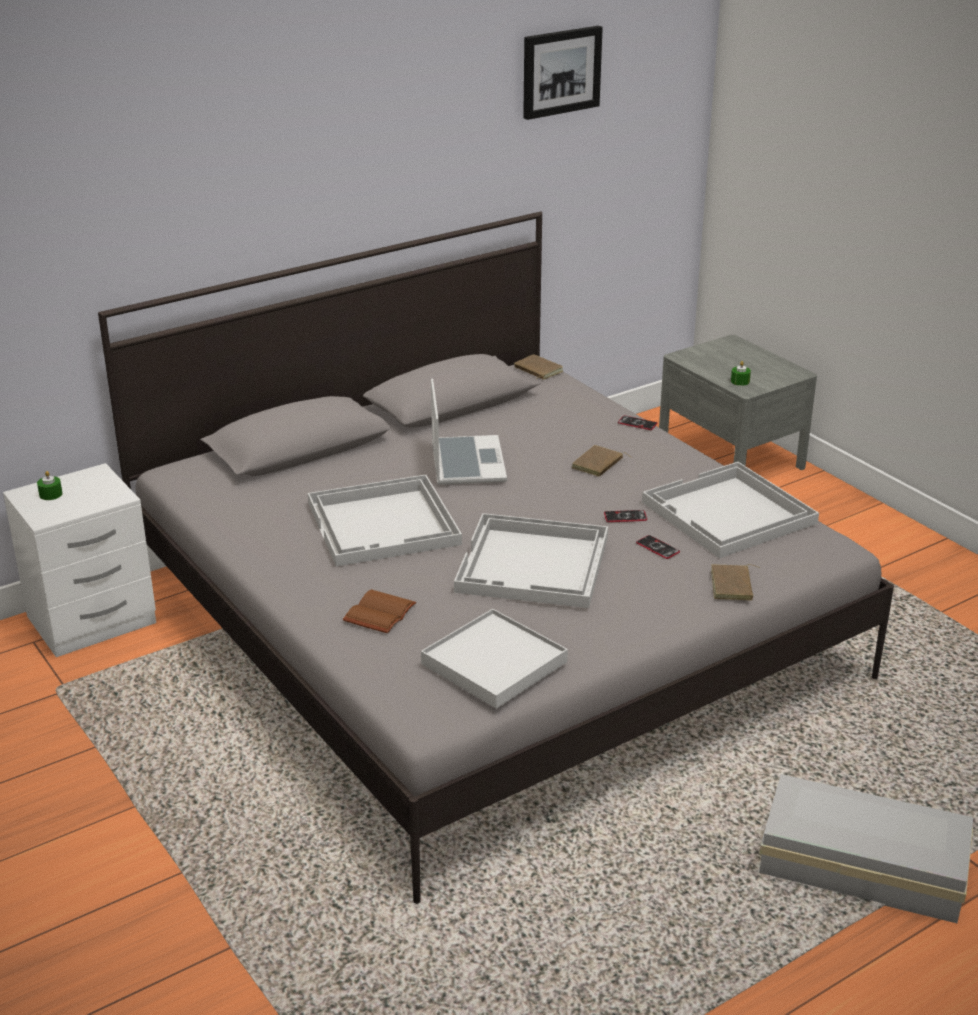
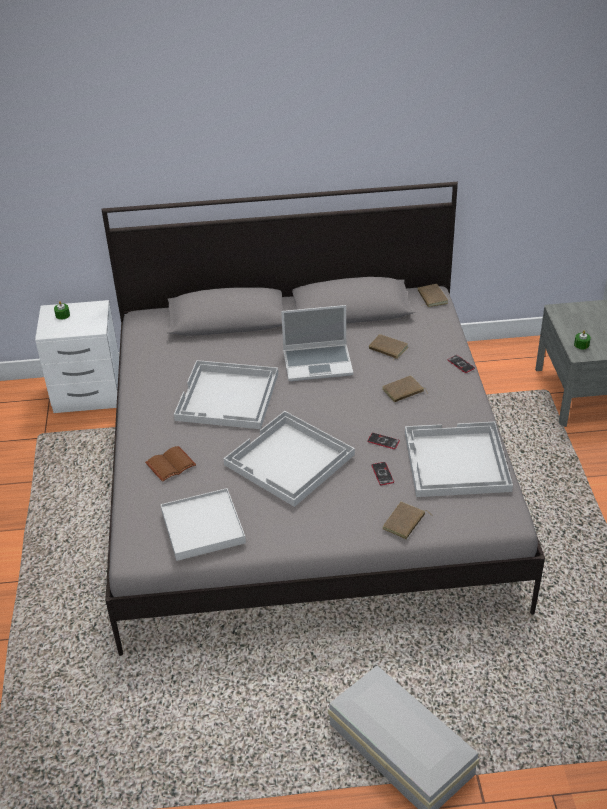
camera: 30 degrees right, 10 degrees up
laptop [431,378,507,485] -> laptop turned 60 degrees clockwise [281,305,353,381]
picture [523,26,603,120] -> none
none -> brown book [369,334,408,360]

